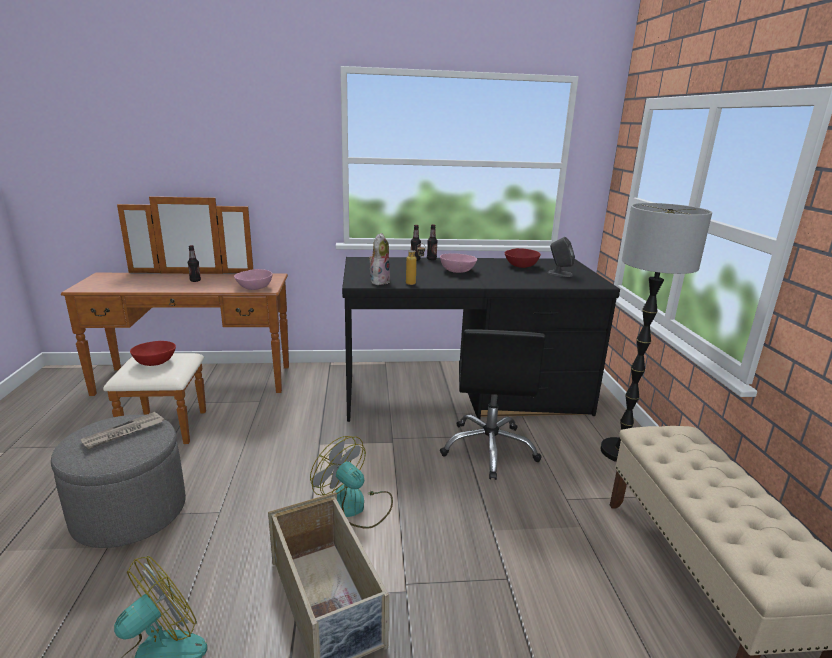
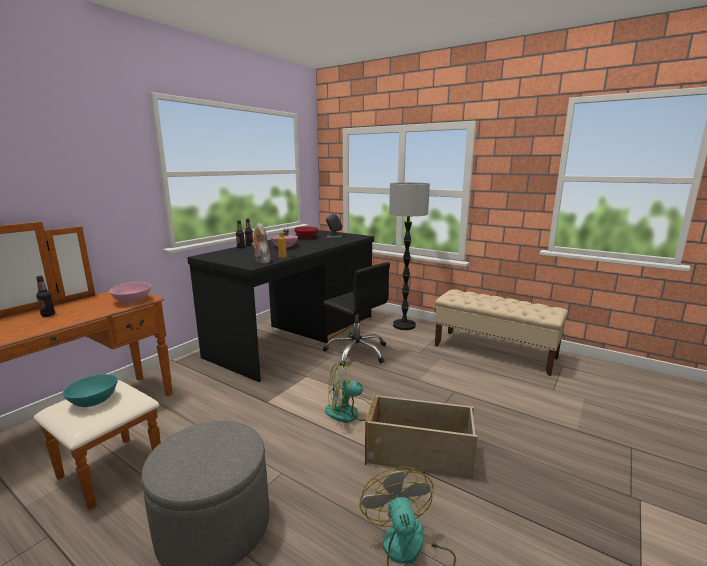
camera: 50 degrees left, 5 degrees down
newspaper [81,412,164,449] -> none
red bowl [130,341,176,366] -> turquoise bowl [63,374,118,407]

